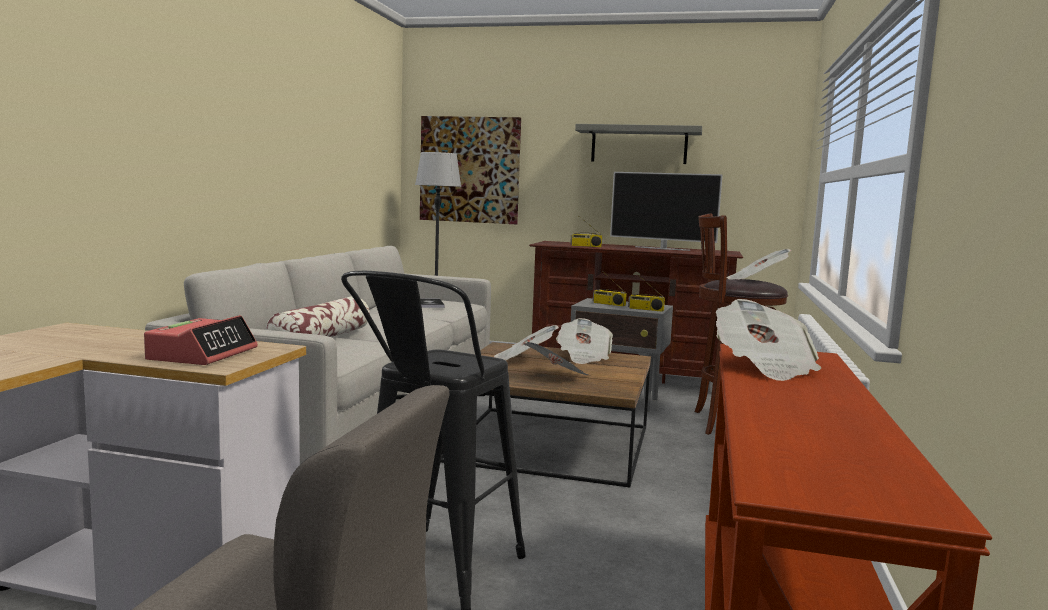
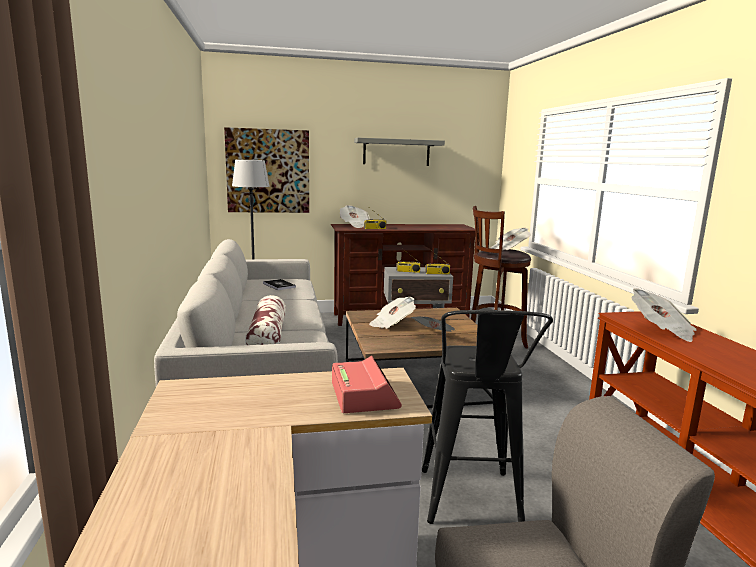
camera: 25 degrees left, 5 degrees up
newspaper [556,318,613,364] -> newspaper moved to [340,205,370,228]
television [610,172,723,251] -> none

